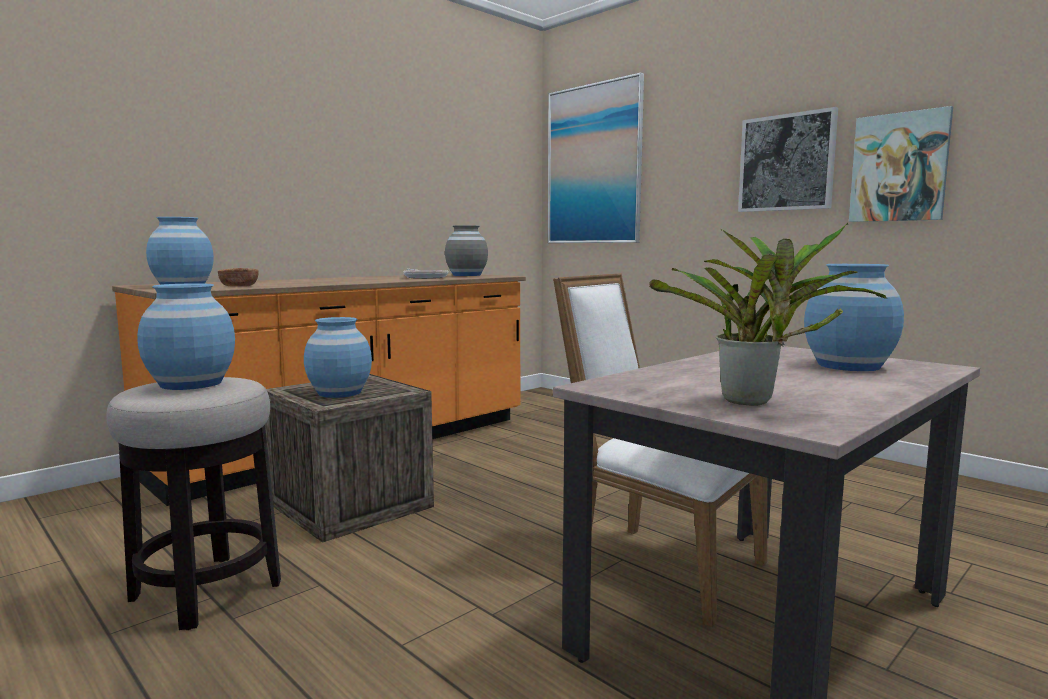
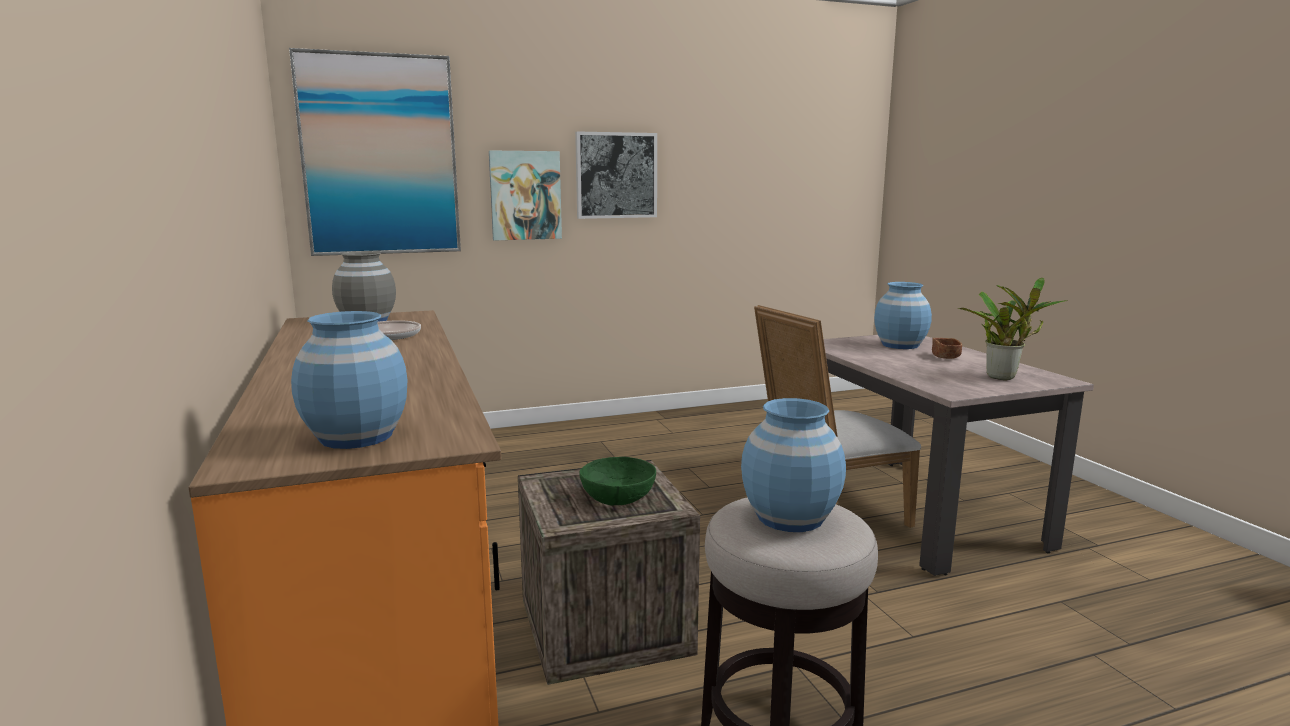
camera: 65 degrees left, 5 degrees up
brown bowl [218,268,259,287] -> brown bowl moved to [932,338,962,359]
blue vase [304,317,372,398] -> green bowl [580,457,656,506]
picture [849,106,953,222] -> picture moved to [489,151,562,240]

